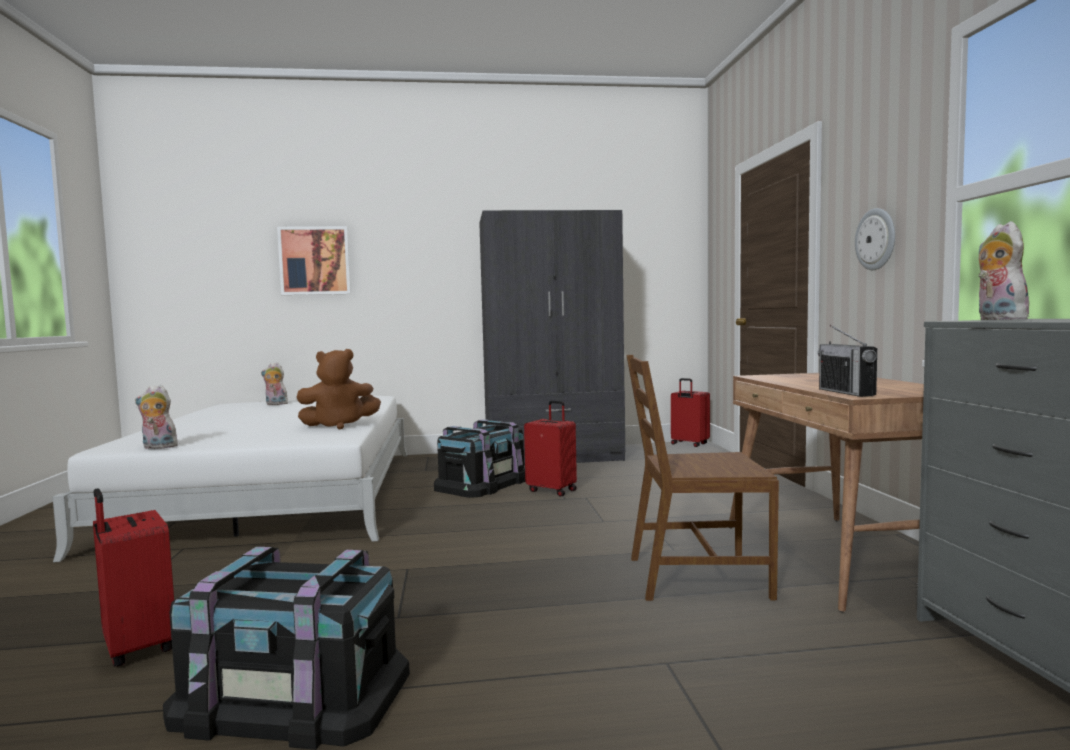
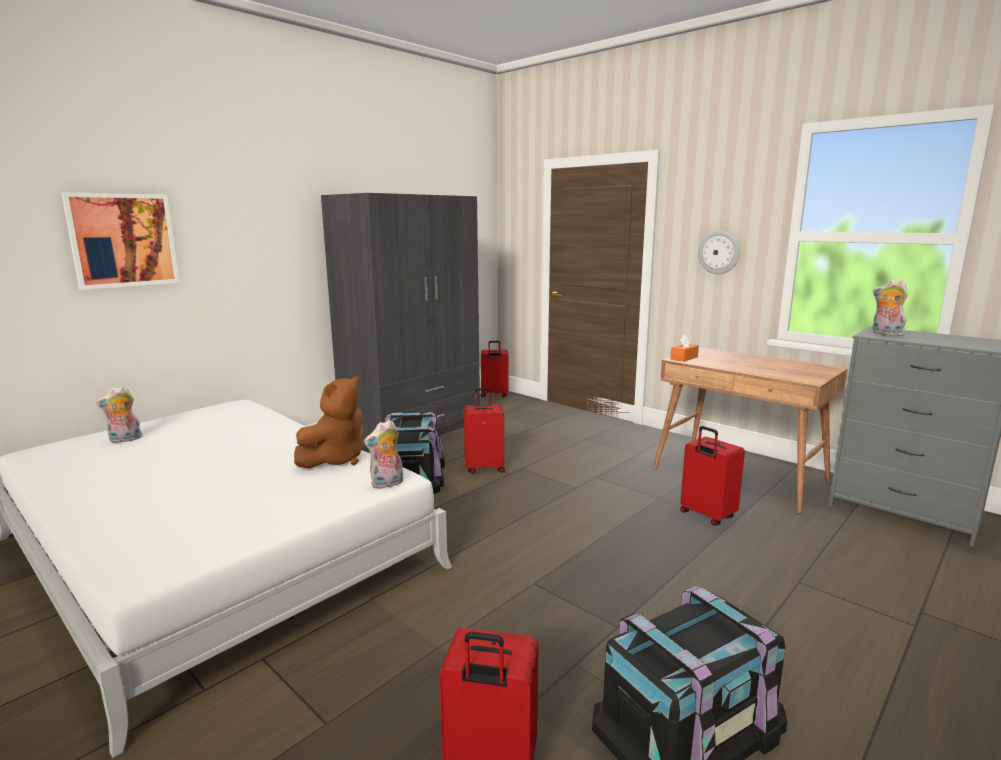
camera: 40 degrees left, 10 degrees up
plush toy [135,385,178,449] -> plush toy moved to [364,420,403,489]
brown chair [627,355,779,601] -> red suitcase [680,426,745,526]
radio [818,325,877,397] -> none
none -> orange tissue box [670,335,699,362]

